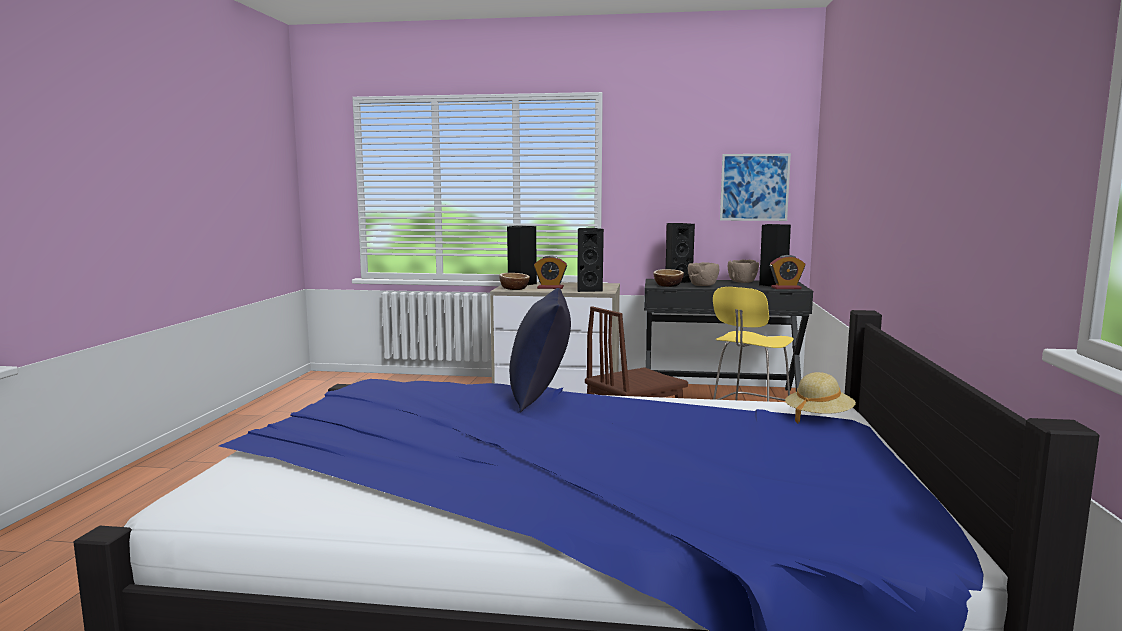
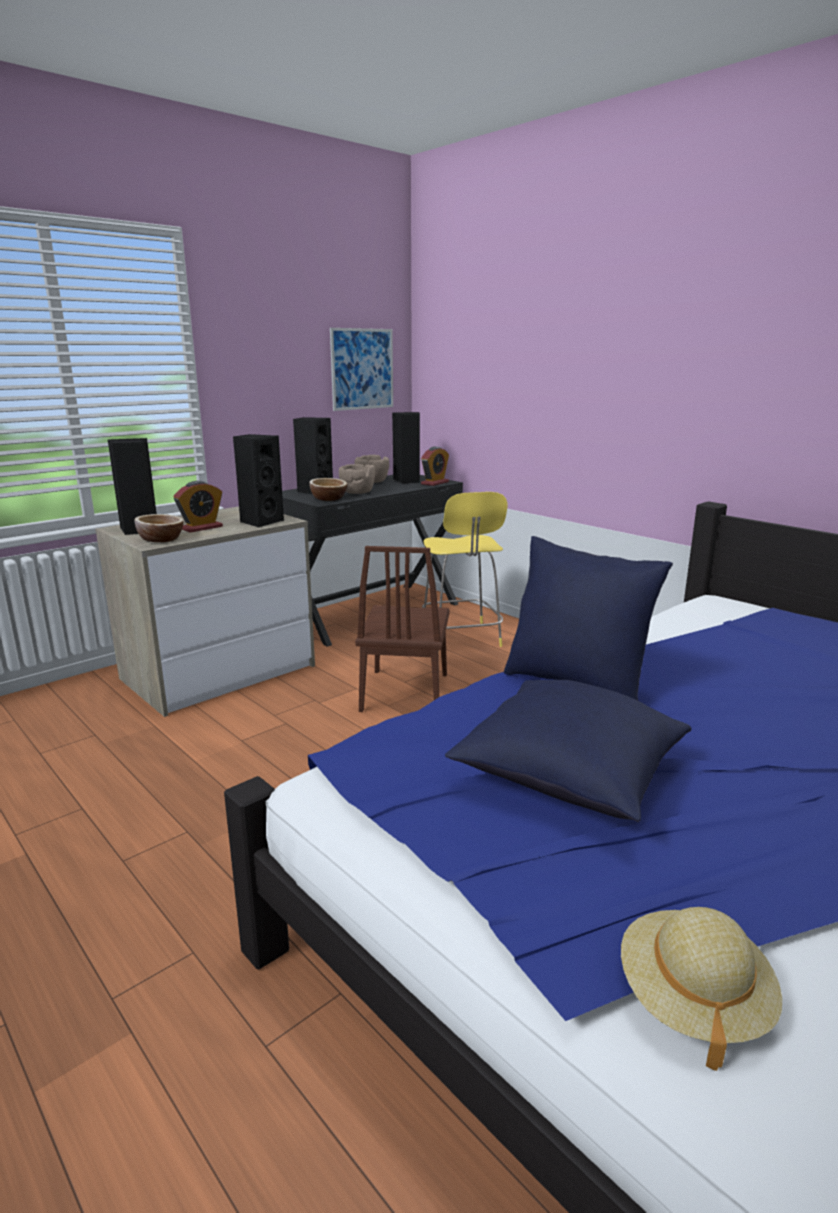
camera: 50 degrees left, 10 degrees up
beige hat [785,372,856,423] -> beige hat moved to [621,907,782,1071]
none -> blue pillow [445,680,692,822]

